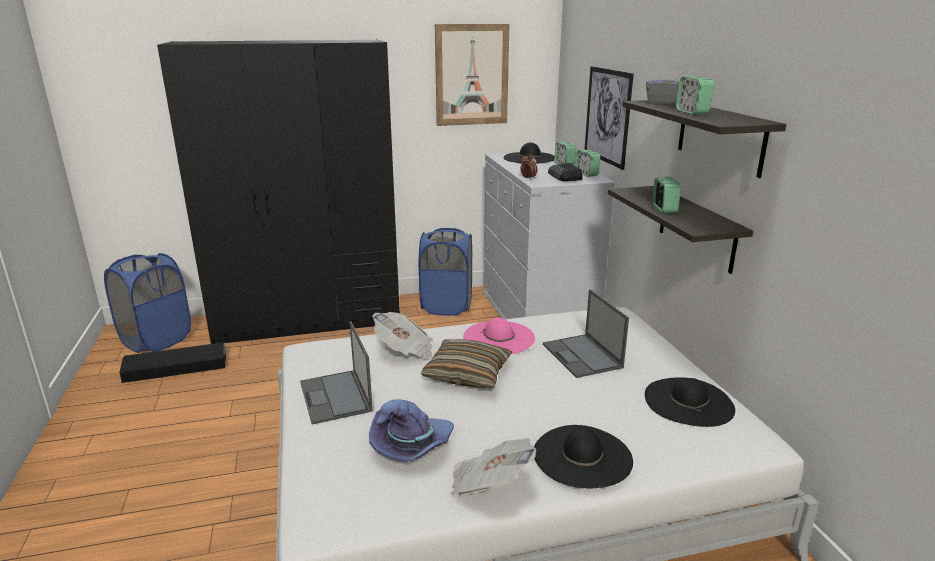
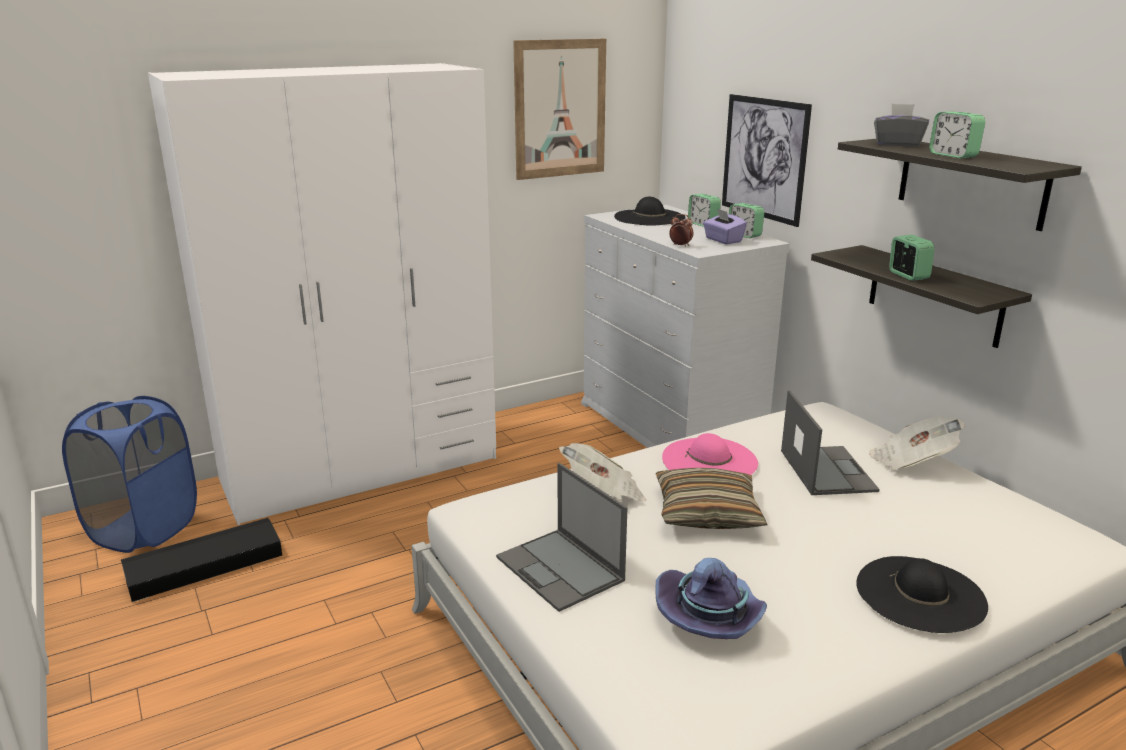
camera: 15 degrees left, 0 degrees up
black wardrobe [157,39,400,344] -> white wardrobe [148,63,496,525]
blue laundry basket [419,228,472,316] -> none
newspaper [451,438,536,495] -> newspaper moved to [869,415,965,471]
laptop [543,289,629,378] -> laptop turned 150 degrees counterclockwise [781,390,880,495]
radio [548,163,582,181] -> purple tissue box [703,208,747,244]
black hat [645,377,735,427] -> none

